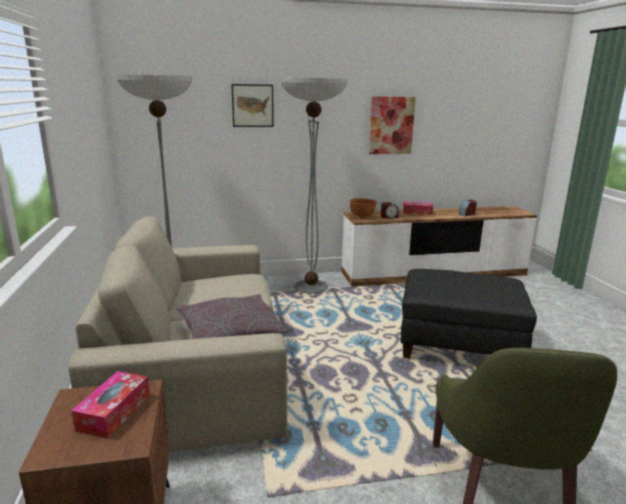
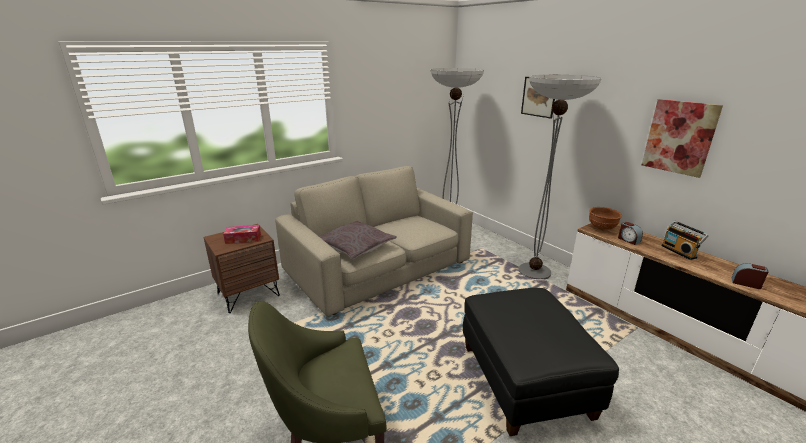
camera: 65 degrees right, 5 degrees up
tissue box [403,202,433,215] -> radio [661,221,708,260]

